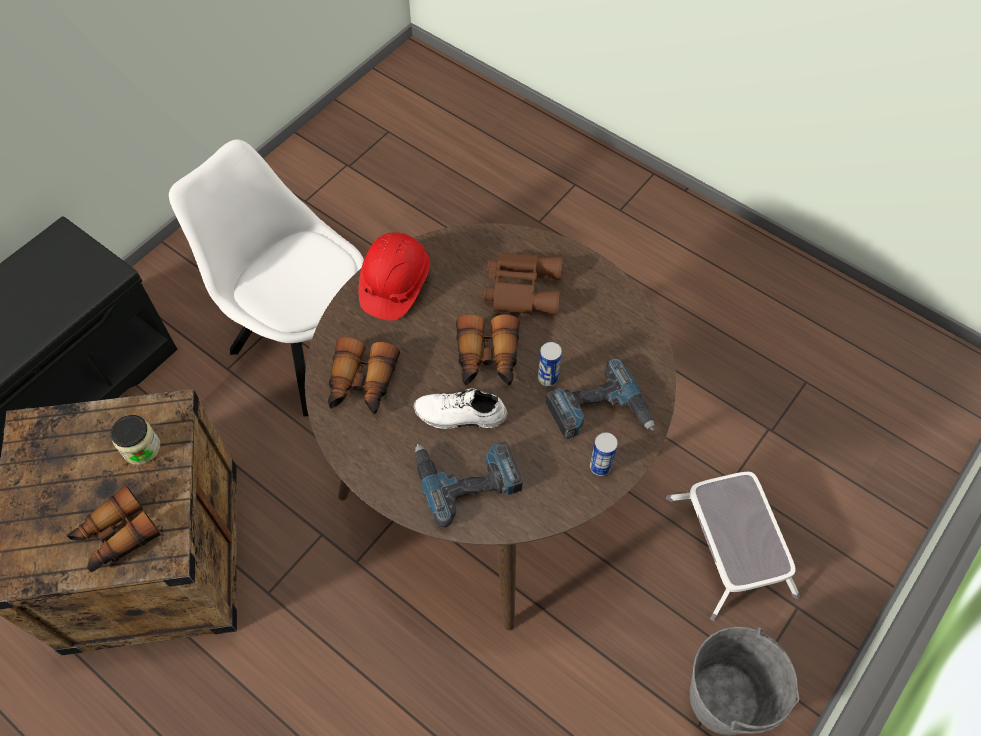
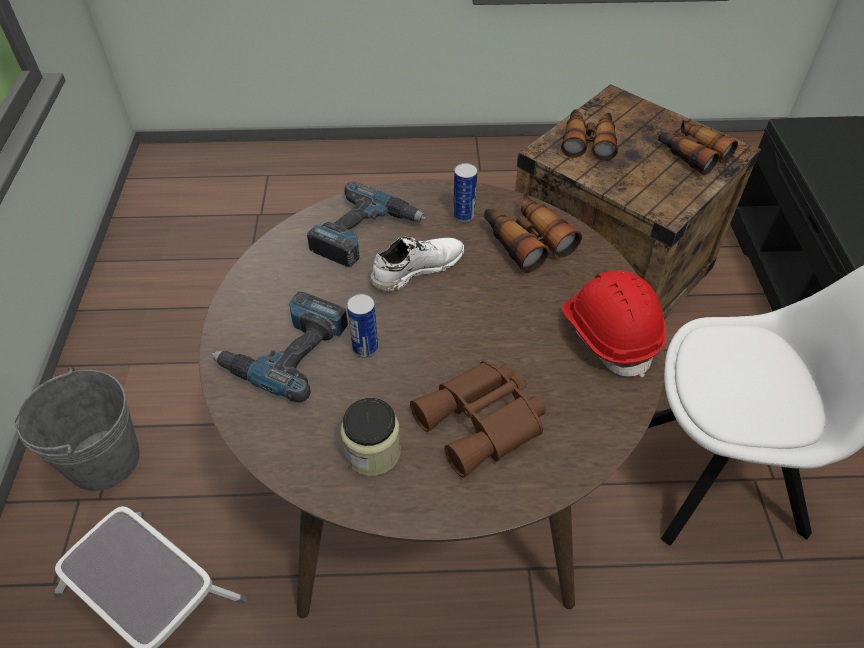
camera: 140 degrees right, 10 degrees down
jar [111,415,160,465] -> jar moved to [341,398,400,476]
binoculars [456,314,520,385] -> binoculars moved to [658,120,738,176]
can [590,432,618,476] -> can moved to [453,163,478,223]

